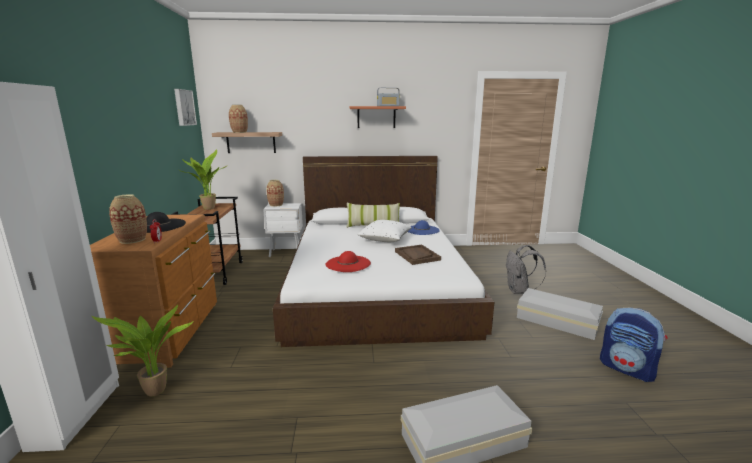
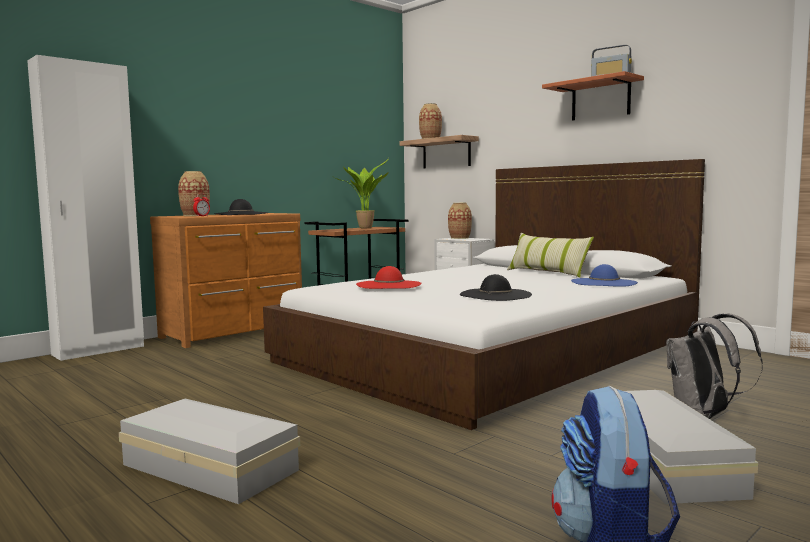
camera: 50 degrees right, 10 degrees down
potted plant [92,305,194,396] -> none
picture [174,89,197,126] -> none
white pillow [357,220,412,242] -> none
brown tray [395,244,441,265] -> black hat [460,274,532,301]

